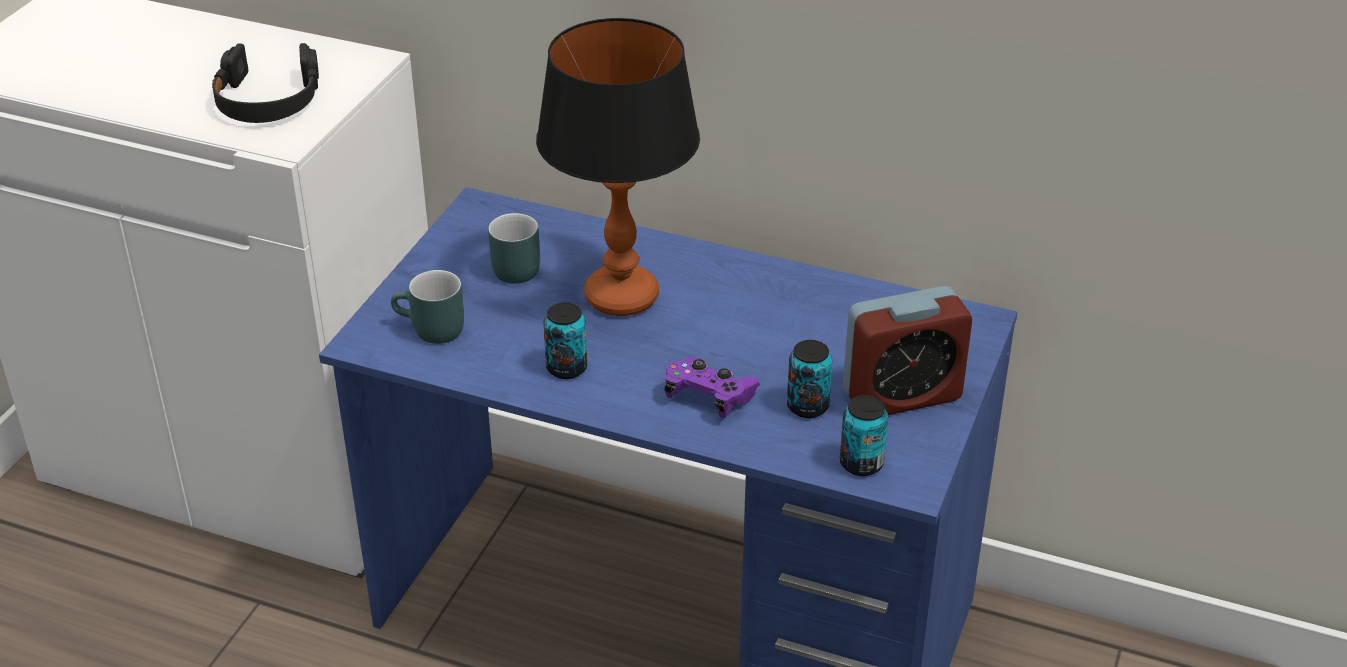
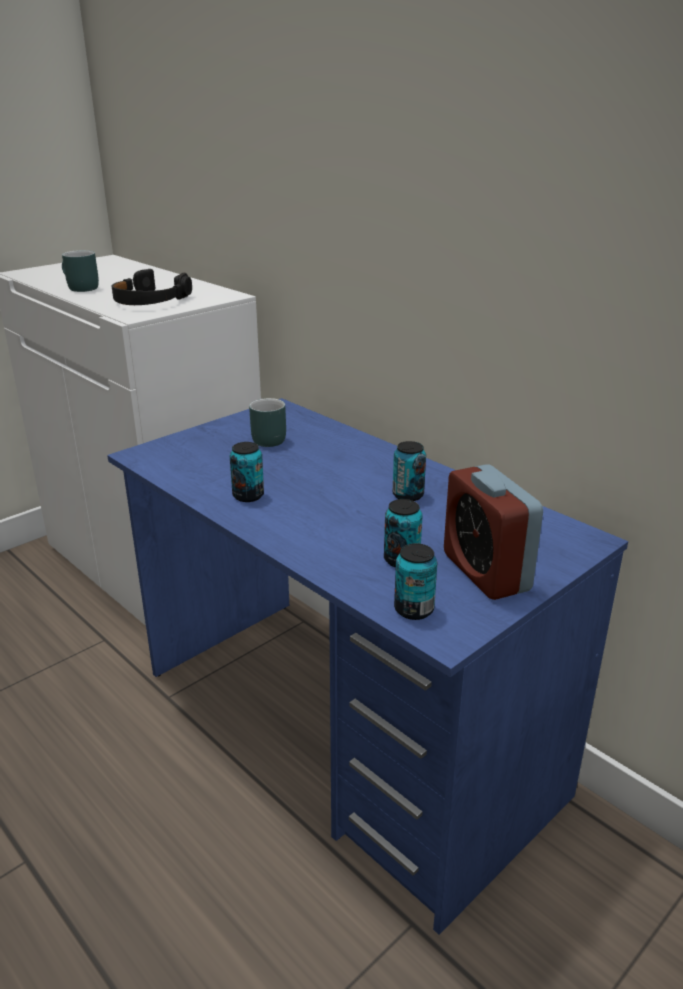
camera: 25 degrees right, 10 degrees down
turquoise mug [391,270,464,344] -> turquoise mug moved to [62,250,99,292]
table lamp [536,18,700,316] -> none
purple game controller [665,356,760,418] -> none
alarm clock [843,286,972,415] -> alarm clock turned 60 degrees clockwise [444,464,543,600]
none -> can [393,441,426,501]

